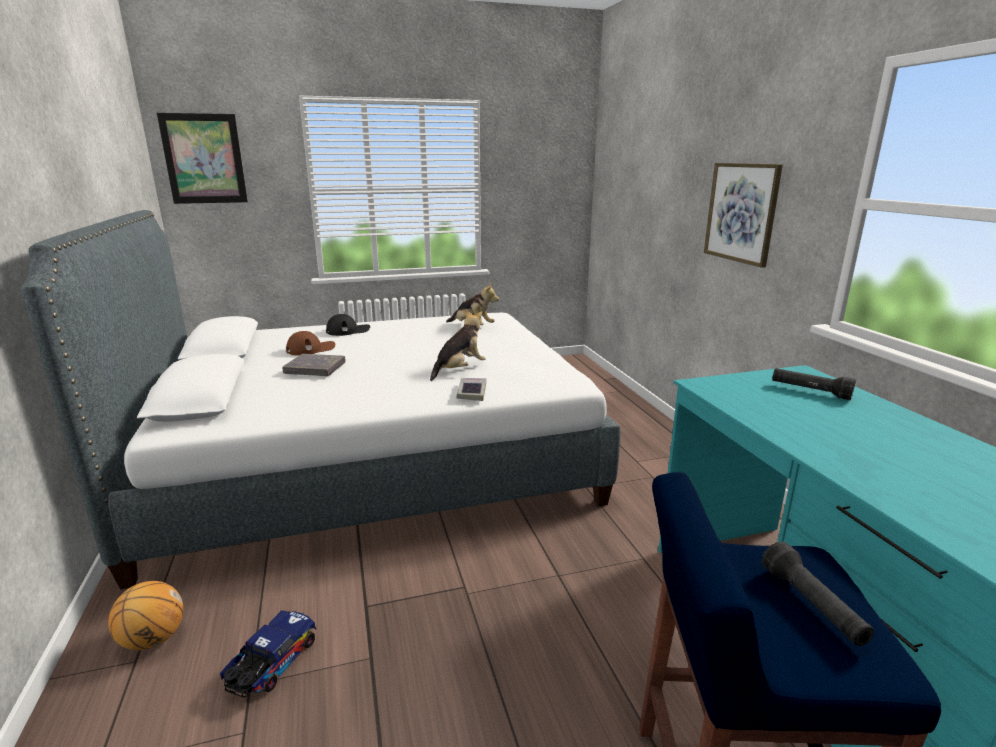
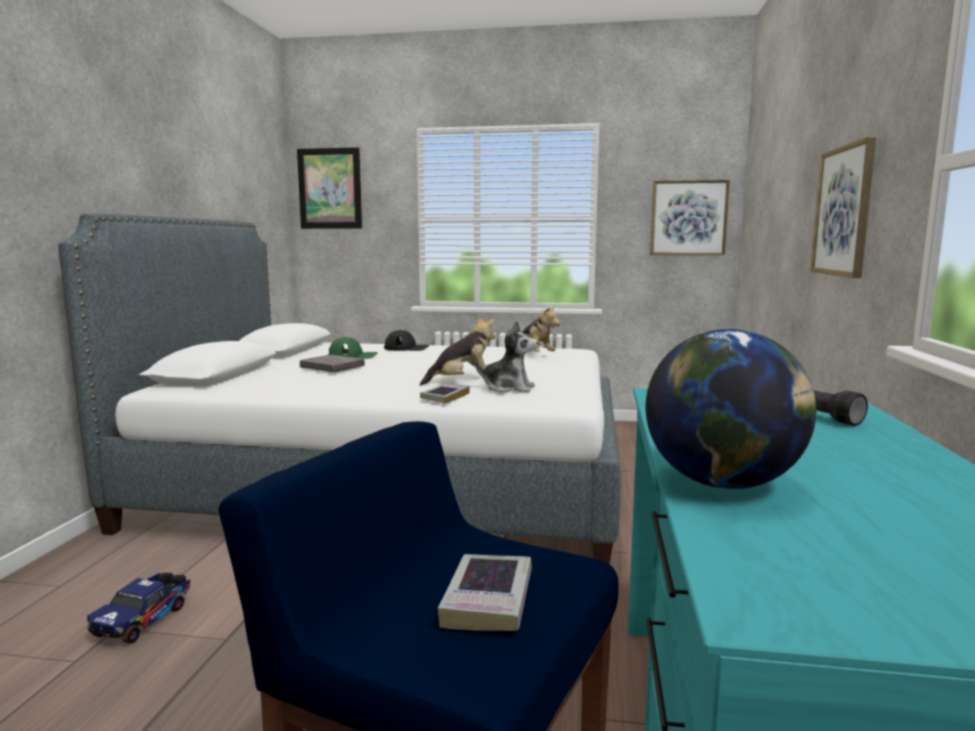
camera: 25 degrees right, 10 degrees down
basketball [108,581,183,650] -> none
toy truck [220,611,316,698] -> toy truck turned 150 degrees clockwise [87,572,190,644]
brown cap [286,331,335,356] -> green cap [328,337,378,359]
black flashlight [762,542,874,646] -> book [438,554,532,631]
none -> plush toy [475,321,538,393]
none -> globe [646,329,817,489]
none -> picture [650,180,730,255]

